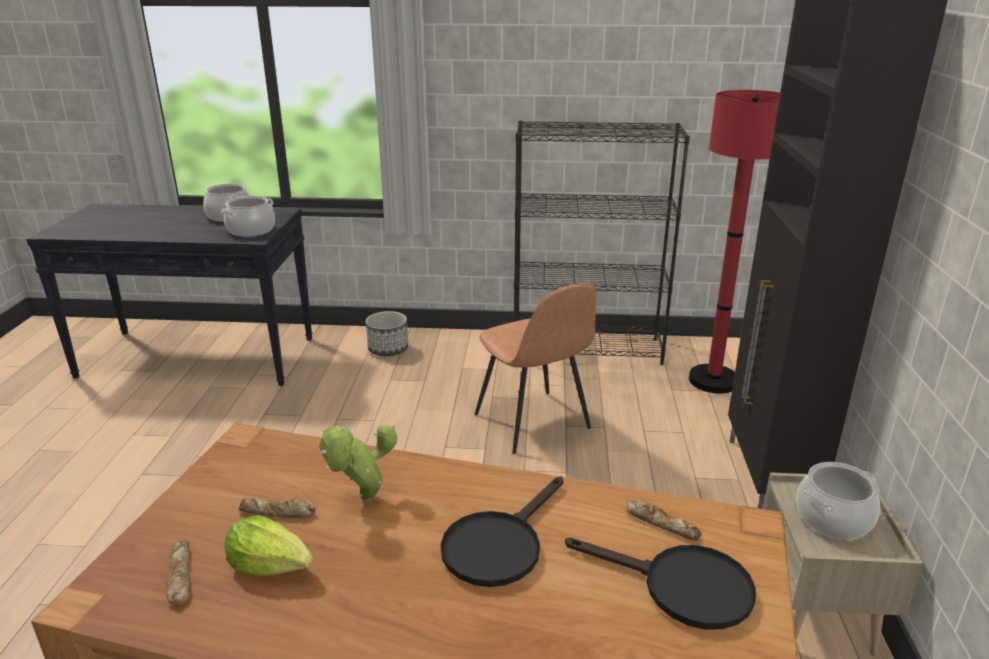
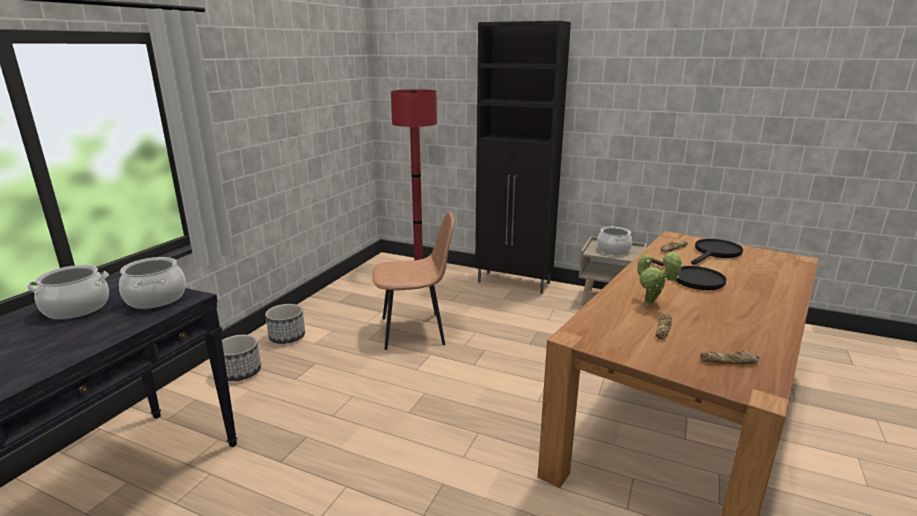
camera: 70 degrees left, 5 degrees down
lettuce [224,515,313,576] -> none
black bookcase [514,121,690,365] -> none
none -> planter [265,304,305,344]

